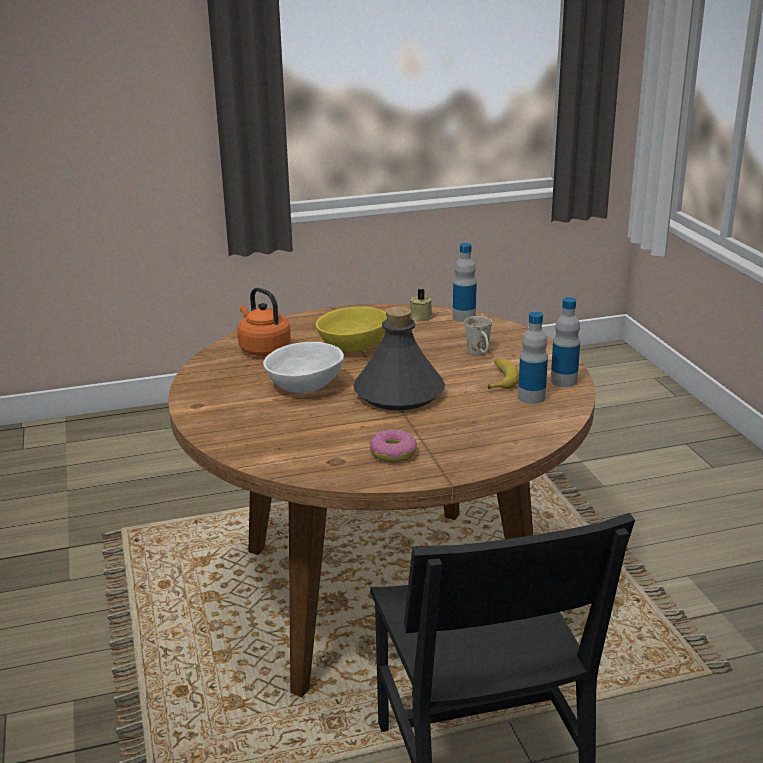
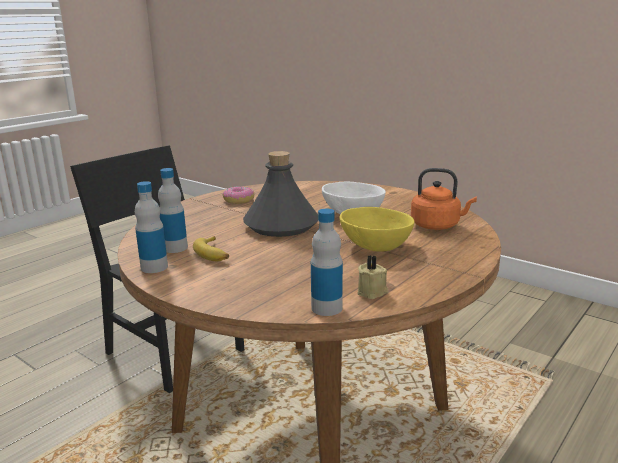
camera: 145 degrees right, 5 degrees down
white mug [464,316,492,355] -> none

